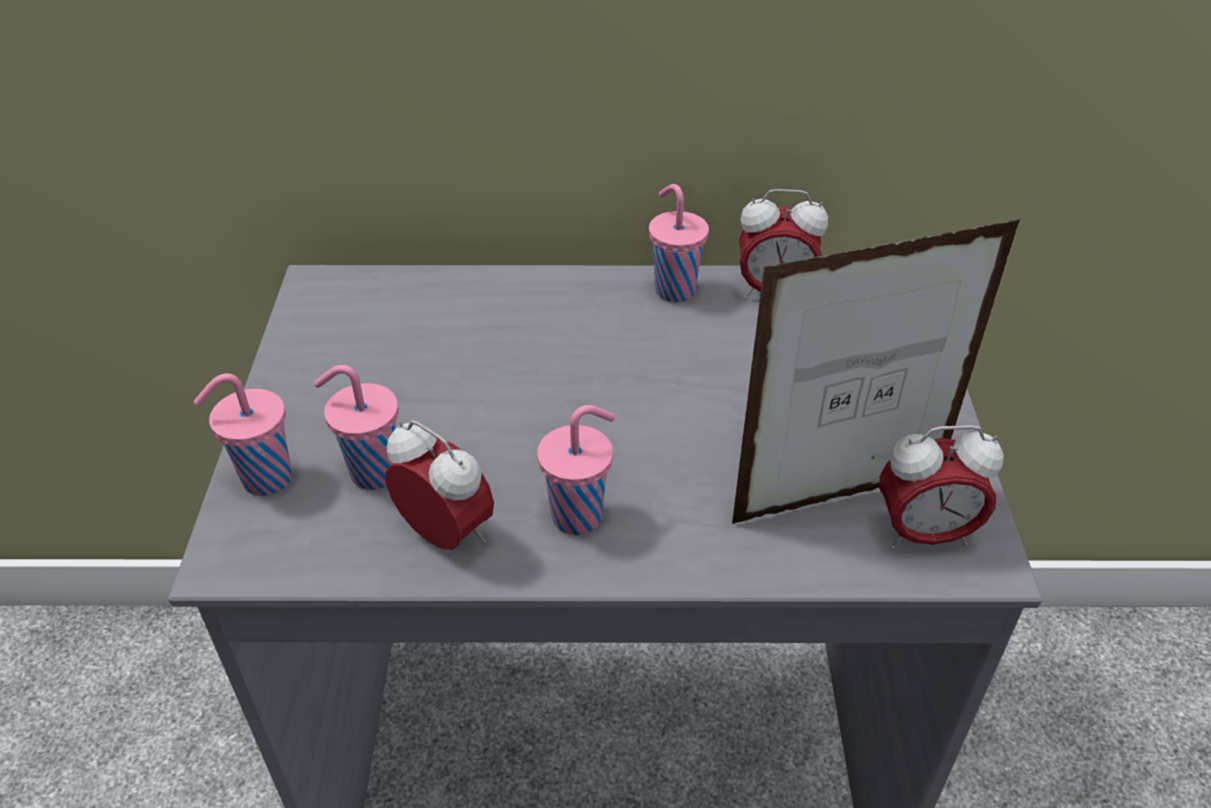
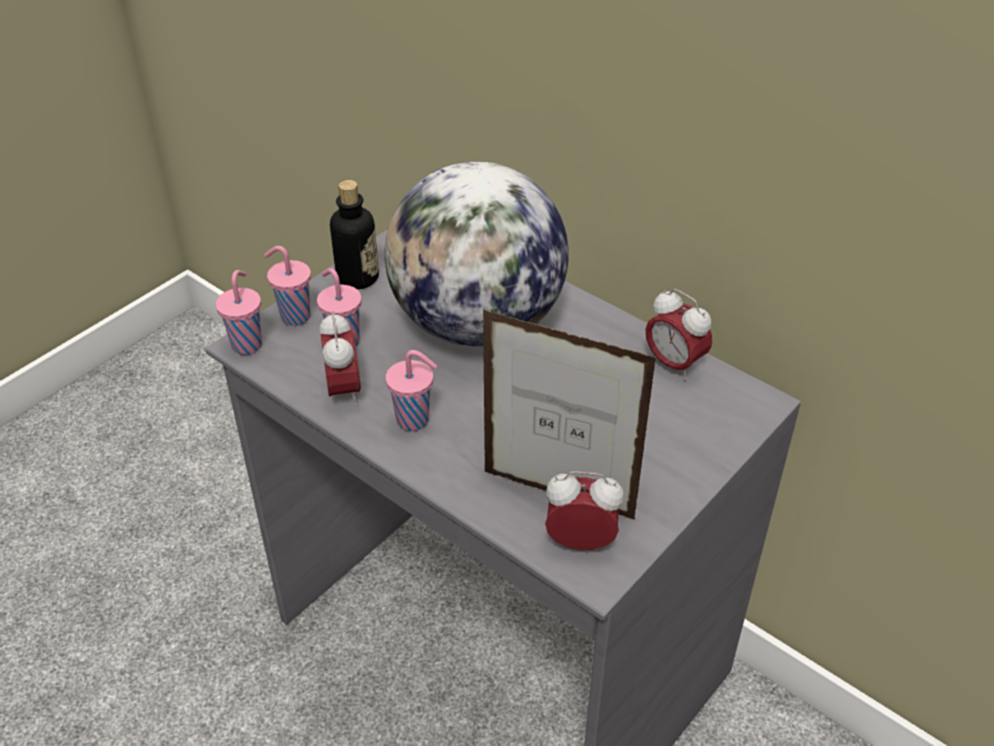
camera: 40 degrees right, 0 degrees up
pink cup [649,184,709,302] -> pink cup moved to [216,270,262,355]
alarm clock [880,425,1004,549] -> alarm clock turned 150 degrees clockwise [545,471,624,550]
none -> bottle [330,180,379,289]
none -> globe [384,161,569,347]

